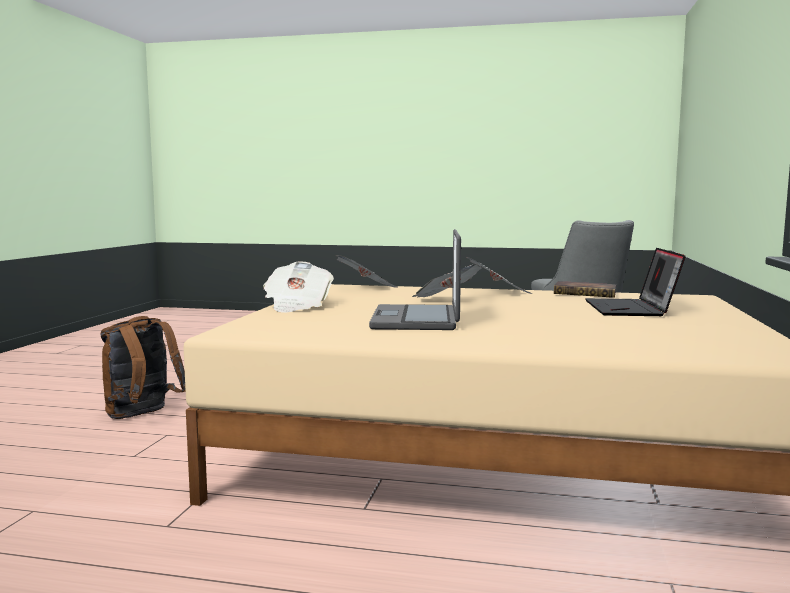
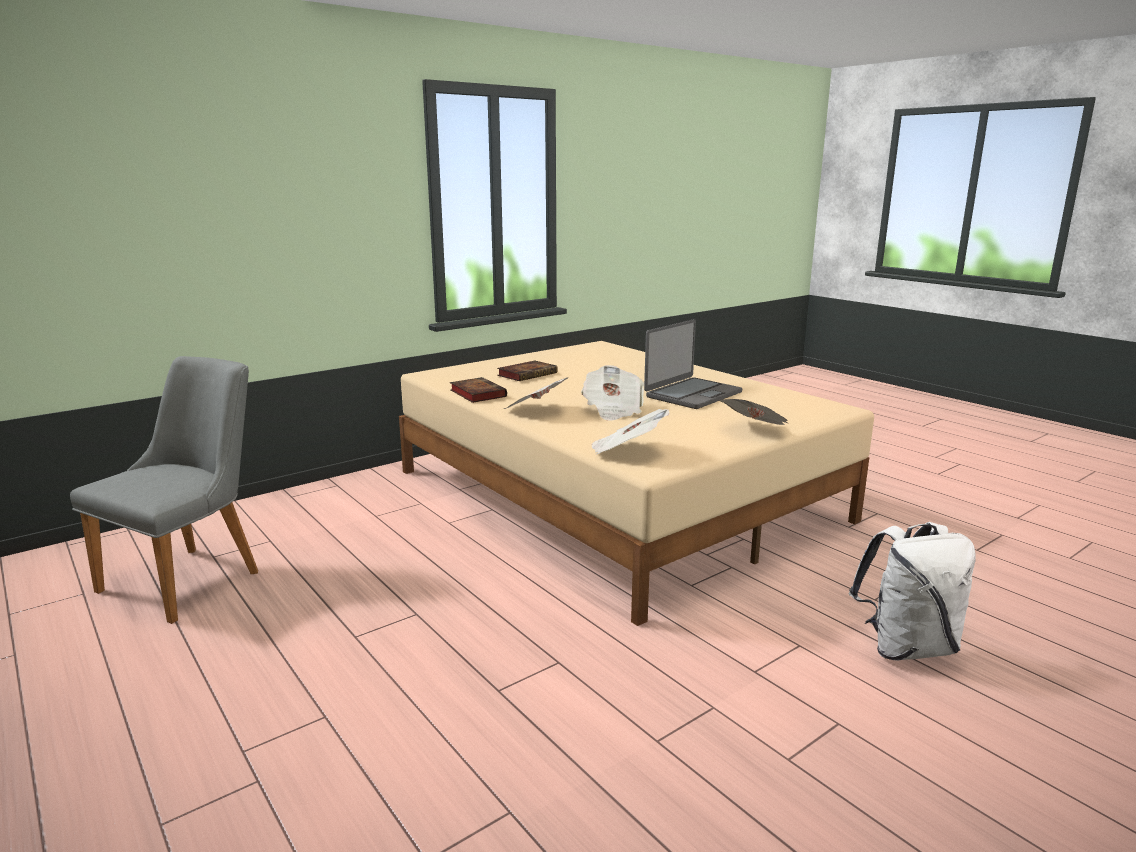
camera: 140 degrees left, 10 degrees up
brown backpack [100,316,186,419] -> white backpack [849,522,976,660]
laptop [585,248,686,316] -> book [497,361,558,381]

